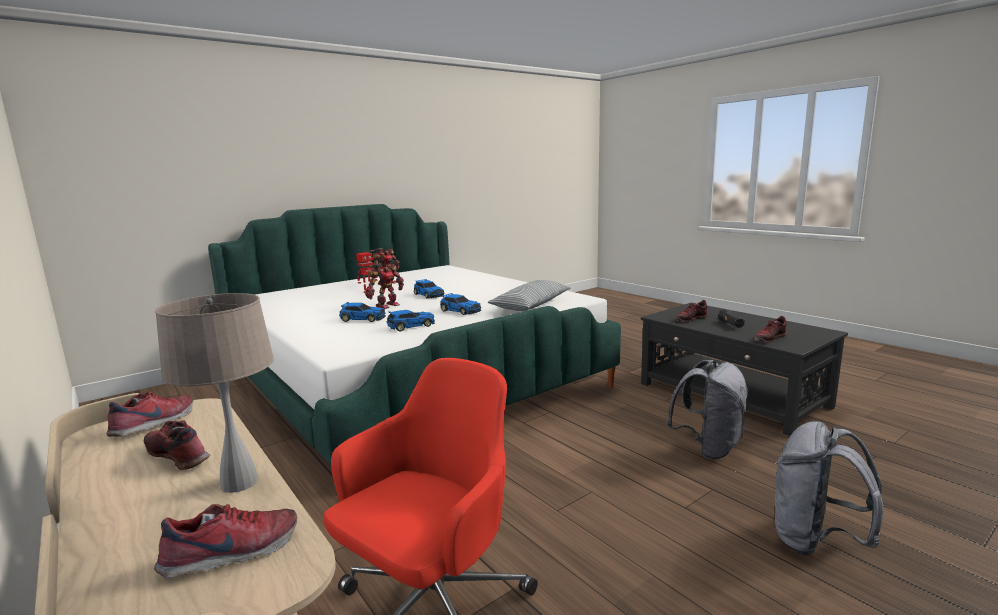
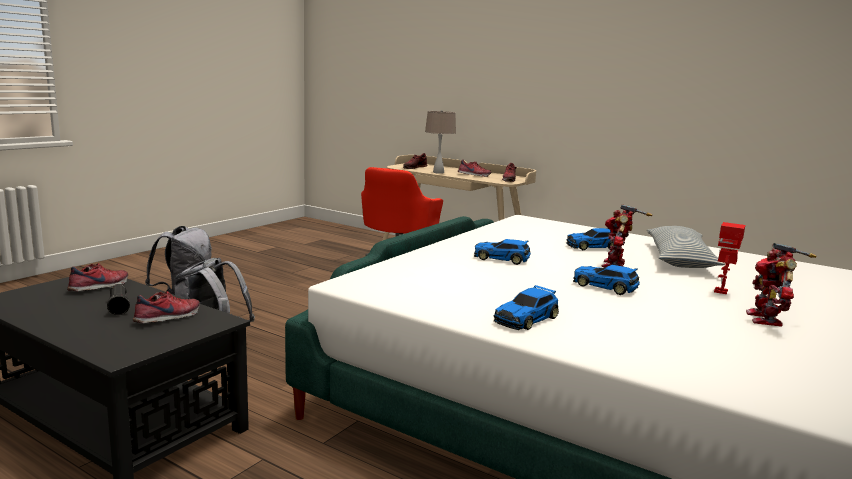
camera: 160 degrees right, 0 degrees up
toy car [387,310,435,332] -> toy car moved to [493,285,559,330]
pillow [488,280,571,311] -> pillow moved to [647,226,725,268]

